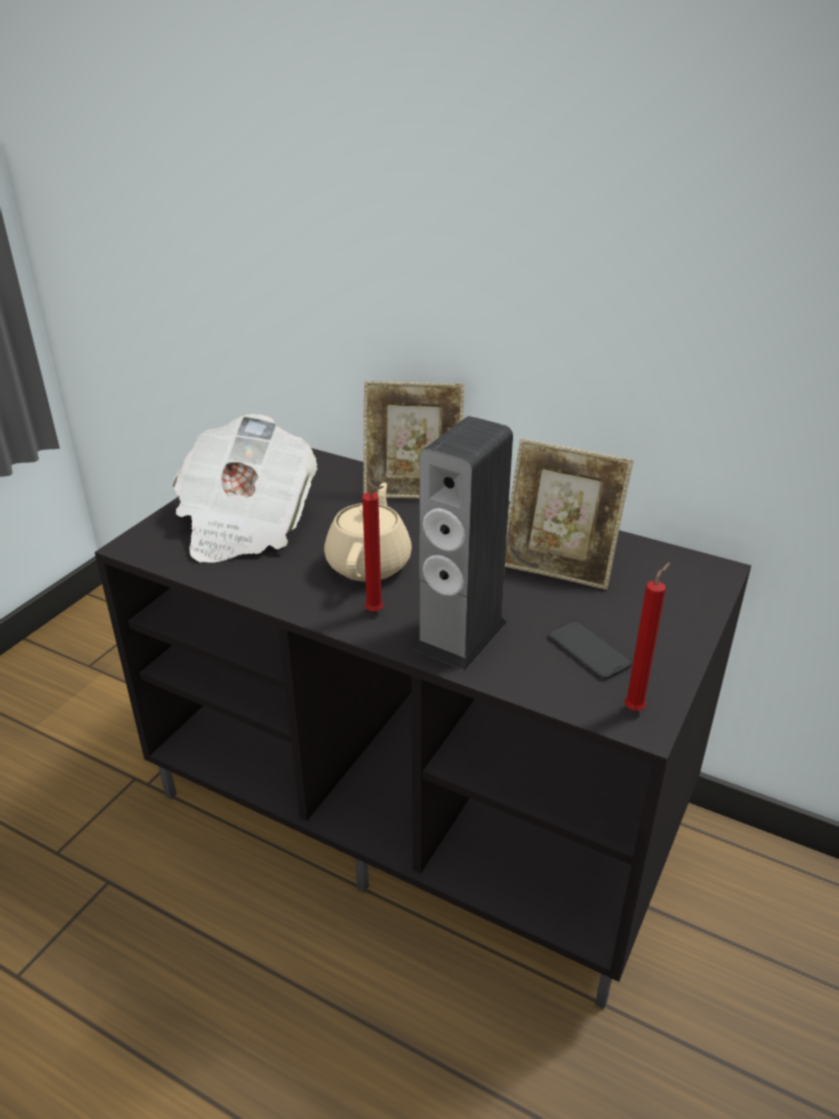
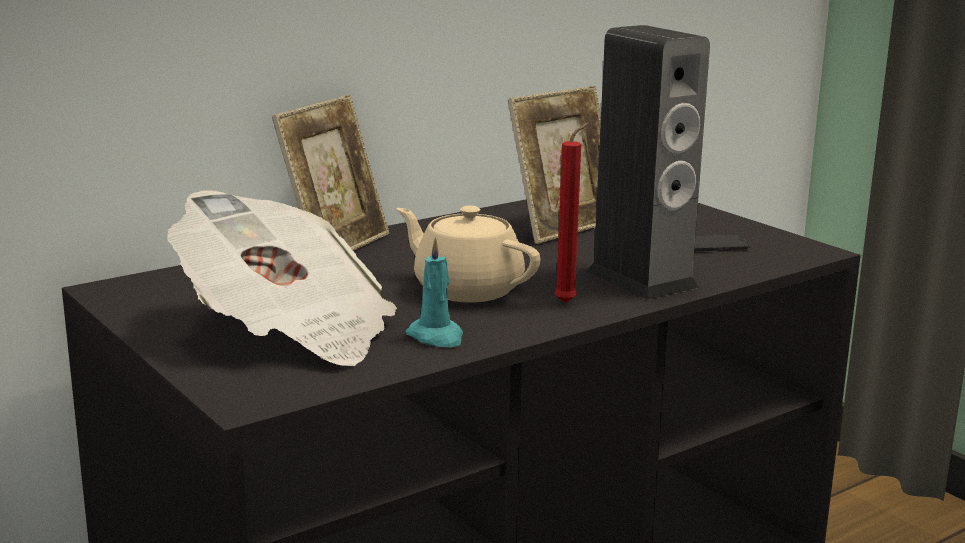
camera: 65 degrees left, 15 degrees down
red candle [624,562,670,711] -> none
none -> turquoise candle [406,237,463,348]

